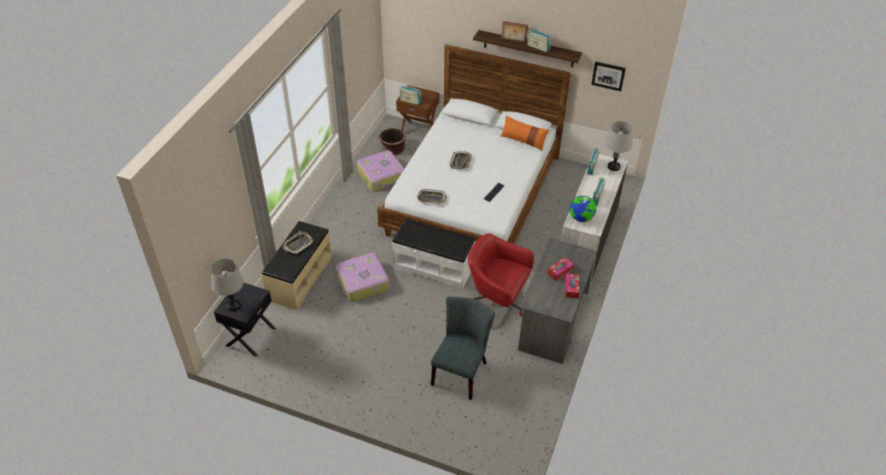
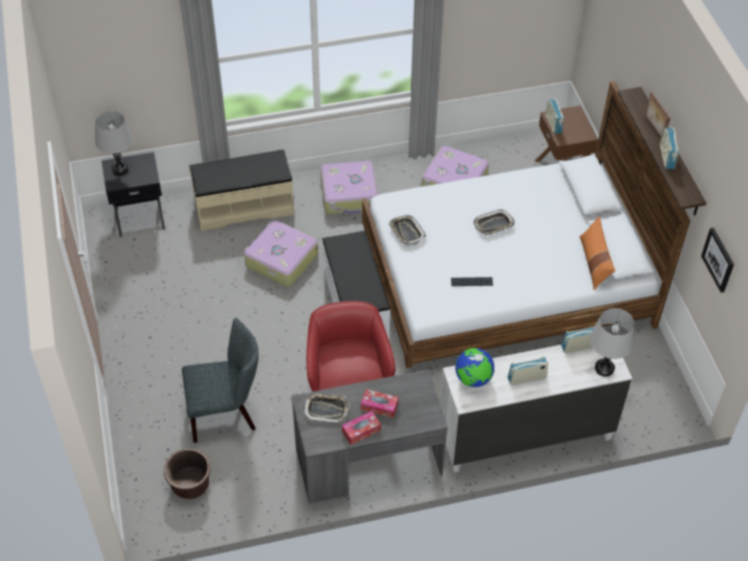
camera: 55 degrees right, 5 degrees up
tray [283,231,314,254] -> tray moved to [303,393,349,424]
brown planter [379,128,406,155] -> brown planter moved to [164,449,210,499]
none -> suitcase [320,161,378,214]

